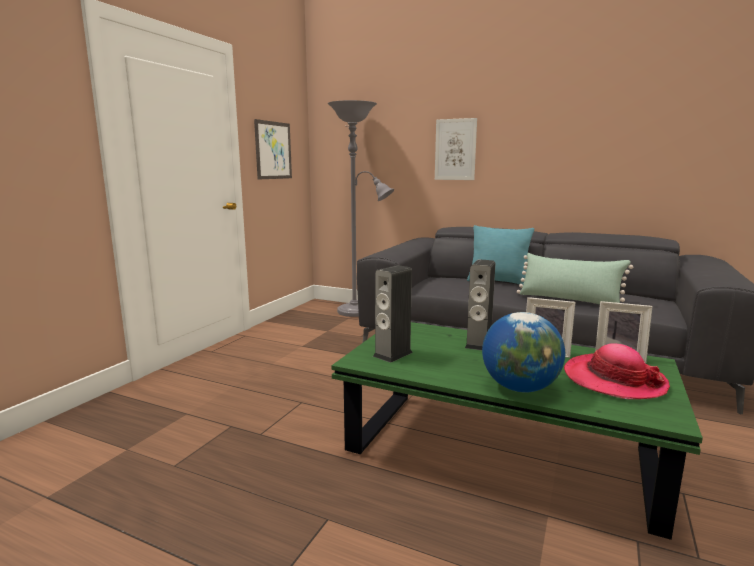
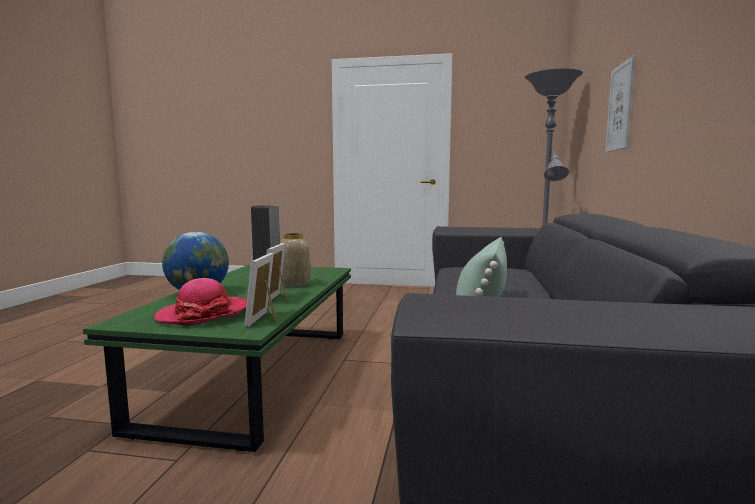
camera: 75 degrees right, 5 degrees down
picture [254,119,292,180] -> none
speaker [465,259,495,350] -> vase [280,233,311,287]
turquoise pillow [467,225,534,284] -> none

